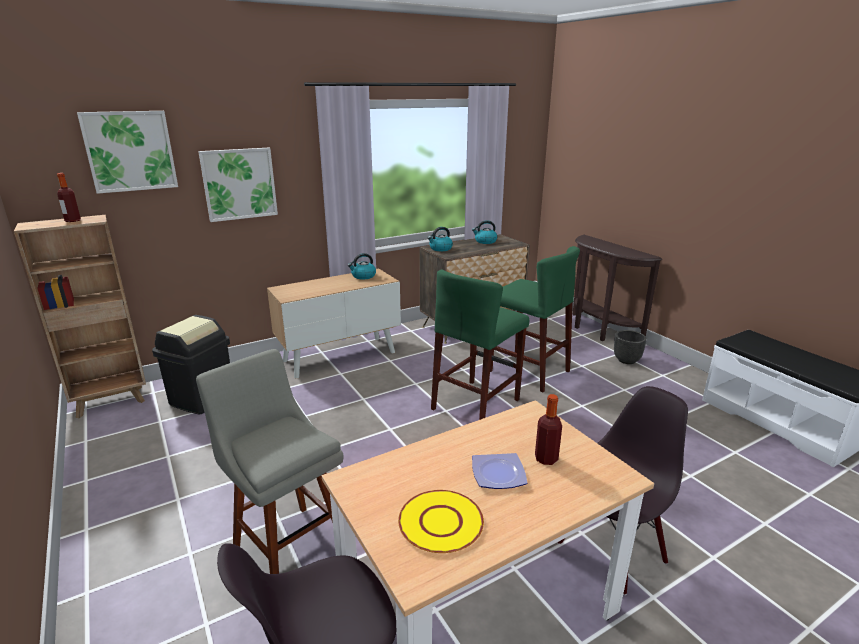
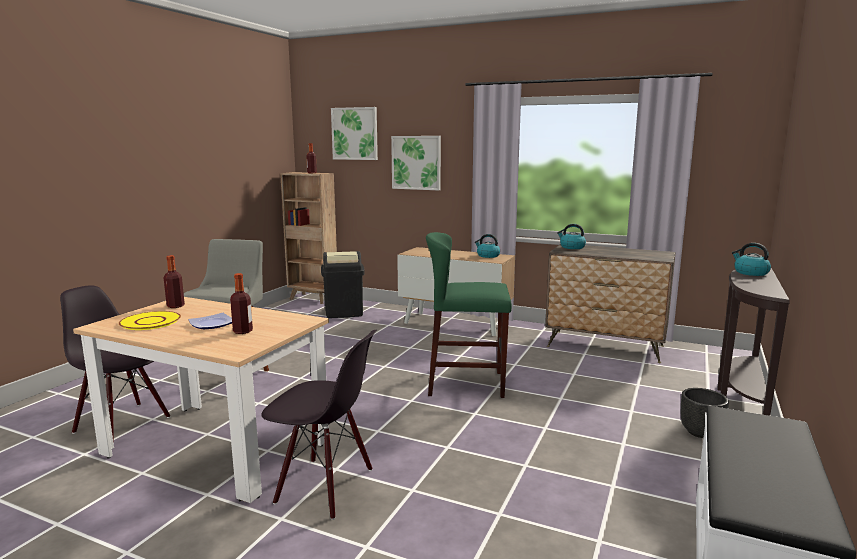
camera: 55 degrees right, 10 degrees down
kettle [472,220,497,244] -> kettle moved to [732,243,771,276]
green stool [490,246,580,392] -> none
none -> bottle [164,255,185,308]

